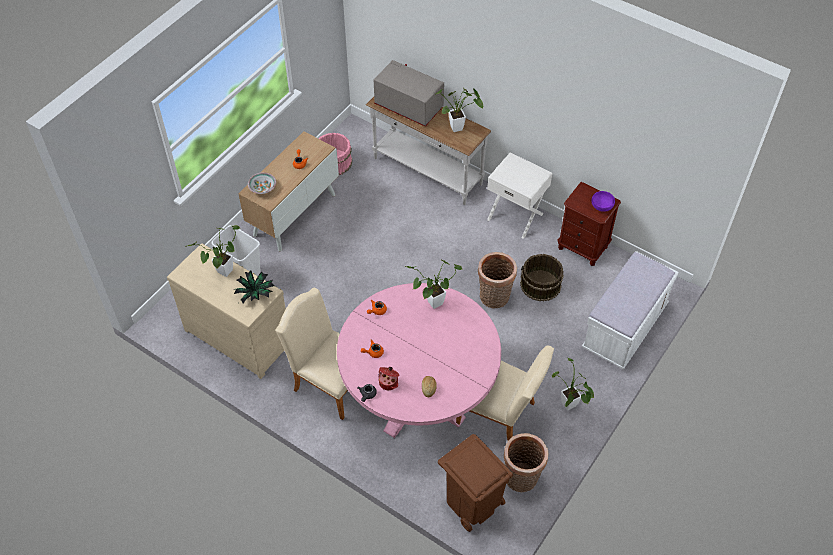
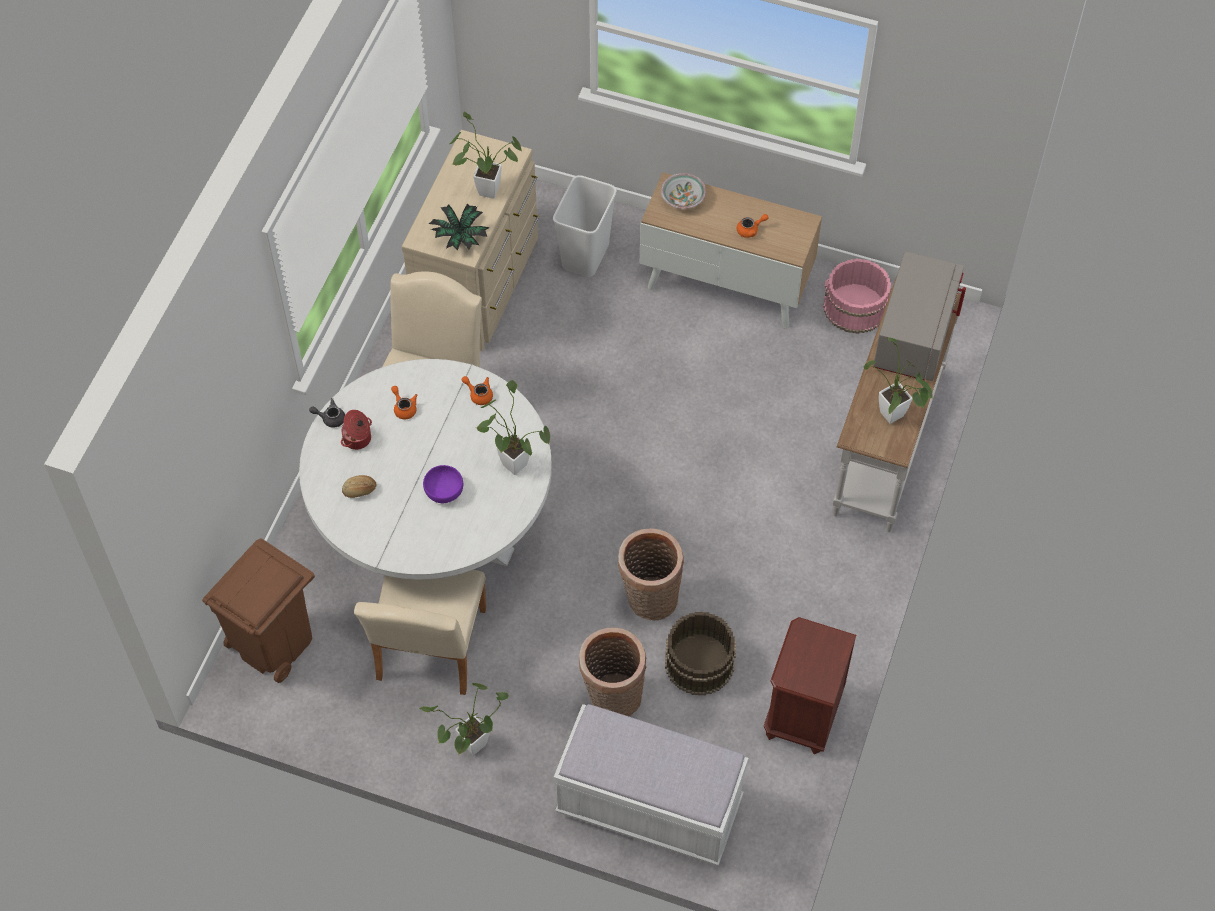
camera: 75 degrees right, 5 degrees up
pink dining table [337,283,501,438] -> white dining table [299,359,552,579]
white nightstand [487,152,552,239] -> none
basket [504,433,548,492] -> basket moved to [579,628,647,716]
purple bowl [591,191,615,212] -> purple bowl moved to [423,465,463,503]

